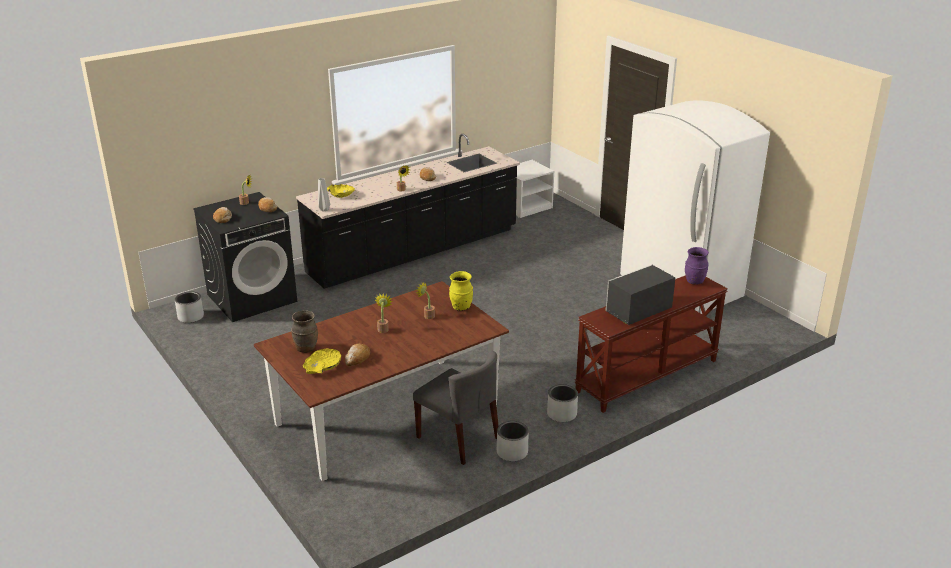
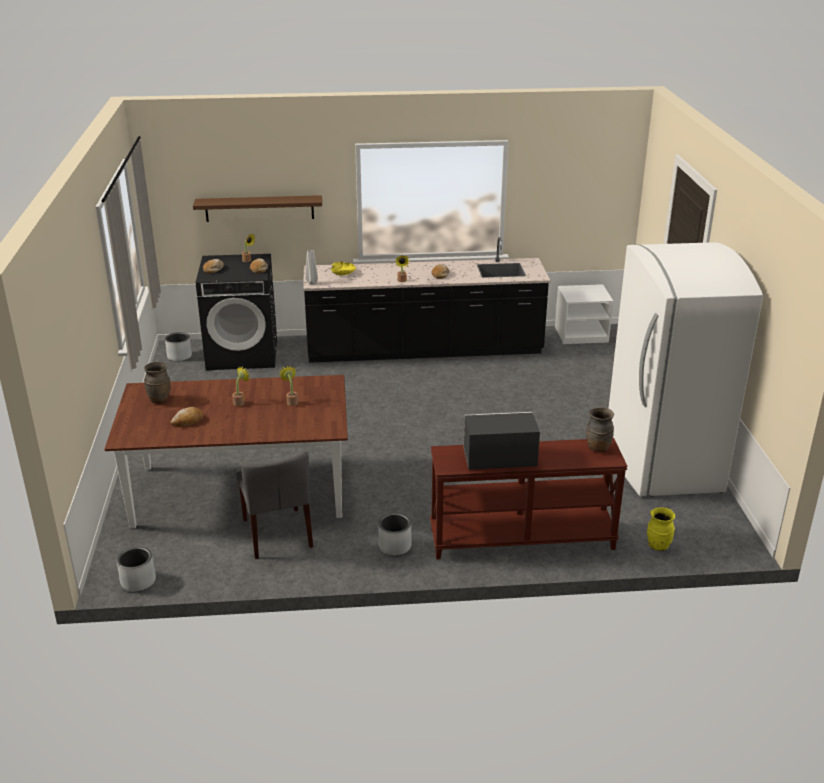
camera: 30 degrees right, 0 degrees up
yellow bowl [303,348,341,374] -> none
yellow vase [449,271,473,311] -> yellow vase moved to [647,507,675,551]
grey planter [497,421,529,461] -> grey planter moved to [116,547,156,592]
purple vase [685,247,709,285] -> brown vase [586,407,614,452]
none -> brown shelf [193,195,322,222]

